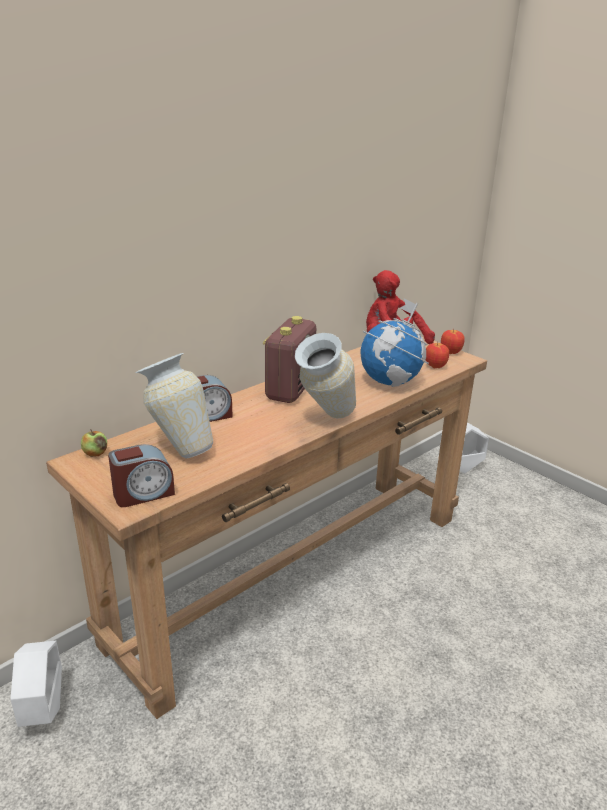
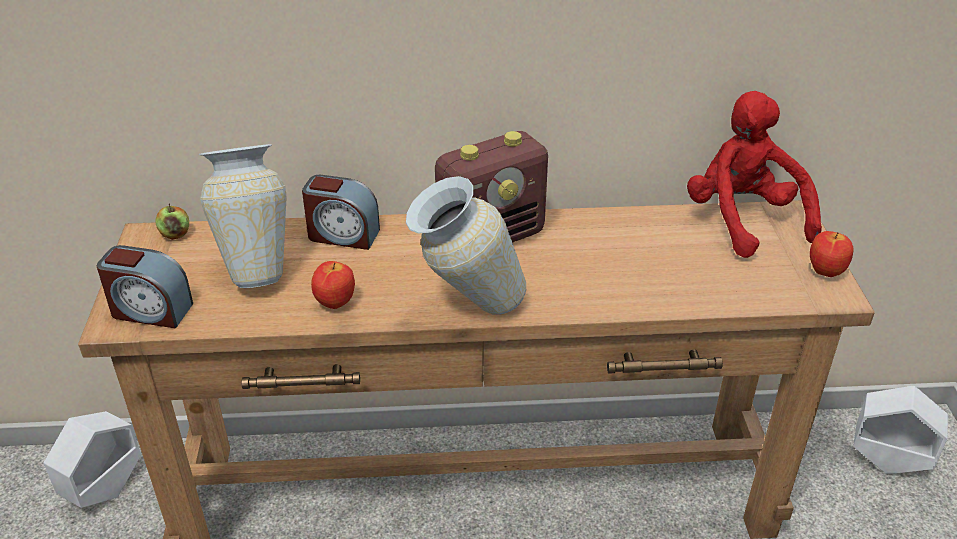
camera: 40 degrees right, 10 degrees up
globe [360,298,429,387] -> none
apple [426,343,449,369] -> apple moved to [311,261,355,309]

